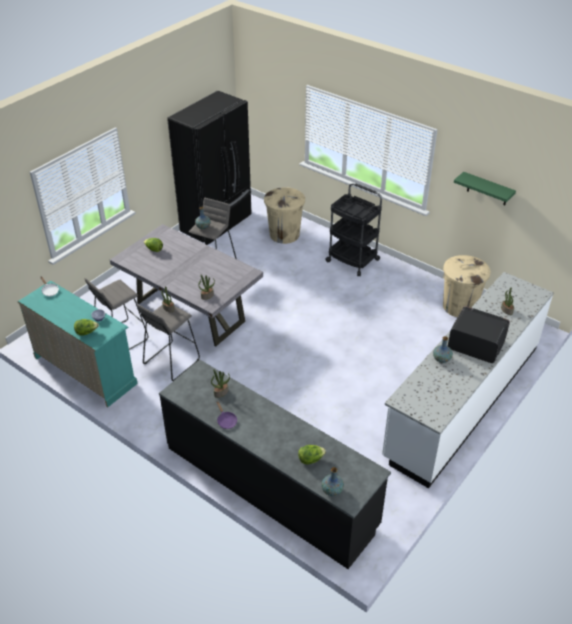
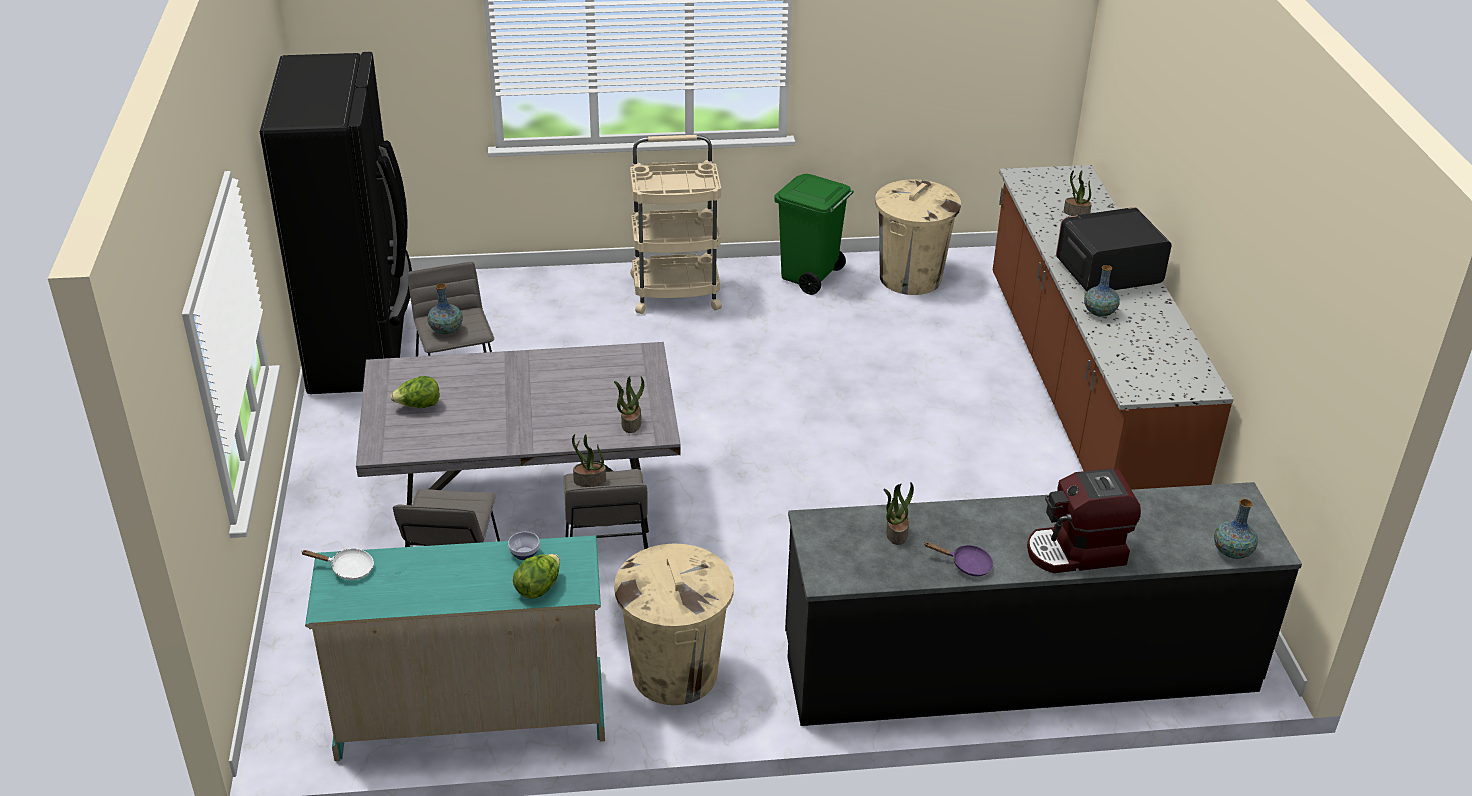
camera: 45 degrees left, 5 degrees down
beige trash can [264,187,305,244] -> beige trash can moved to [614,544,734,705]
lettuce [298,445,326,465] -> none
black cart [325,183,382,276] -> beige cart [630,135,722,314]
white counter [382,272,554,488] -> brown counter [993,165,1234,490]
green shelf [454,172,516,206] -> none
none -> green trash can [774,174,854,295]
none -> coffee machine [1027,468,1141,573]

